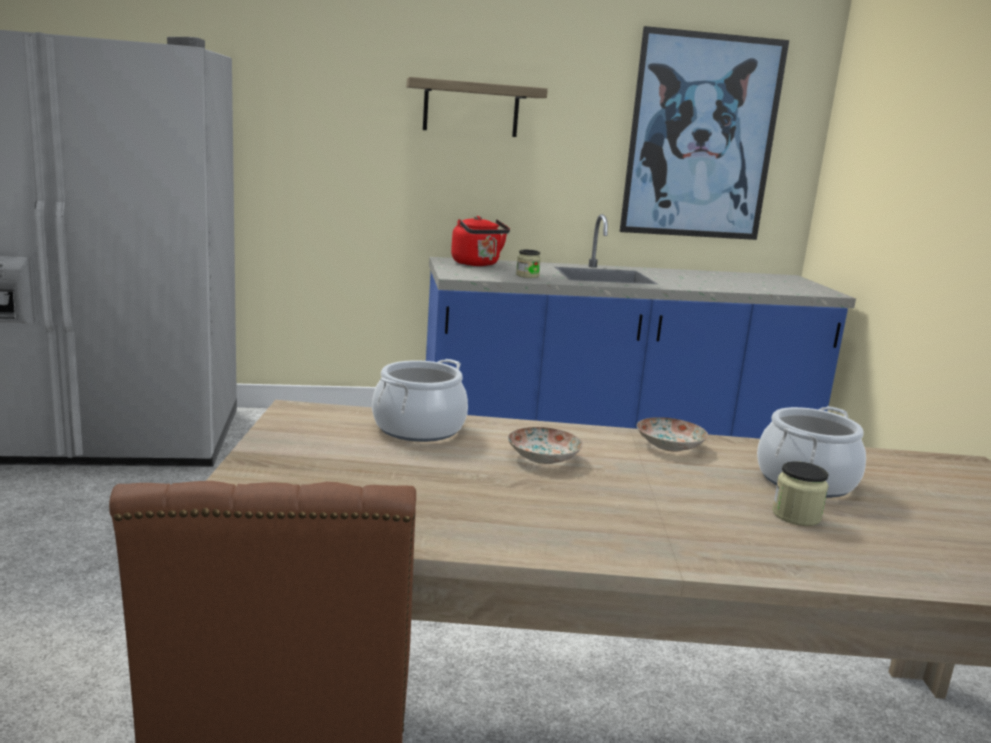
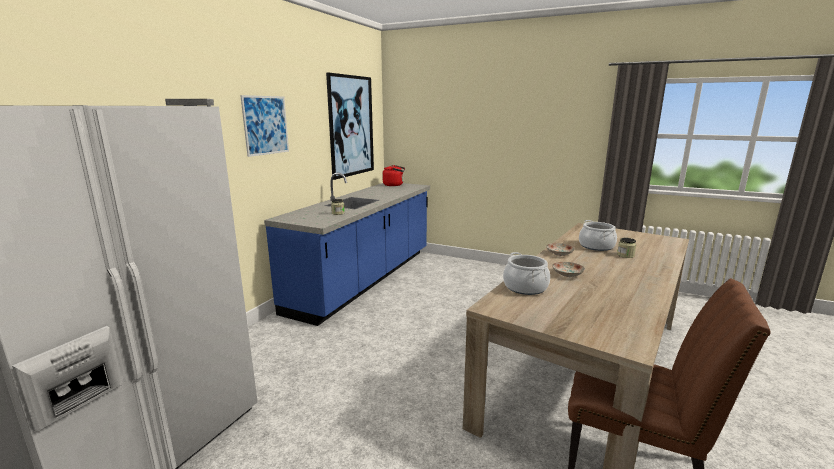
camera: 55 degrees left, 0 degrees up
shelf [407,77,548,137] -> picture [240,95,289,157]
red kettle [451,216,510,266] -> red kettle moved to [382,165,405,186]

